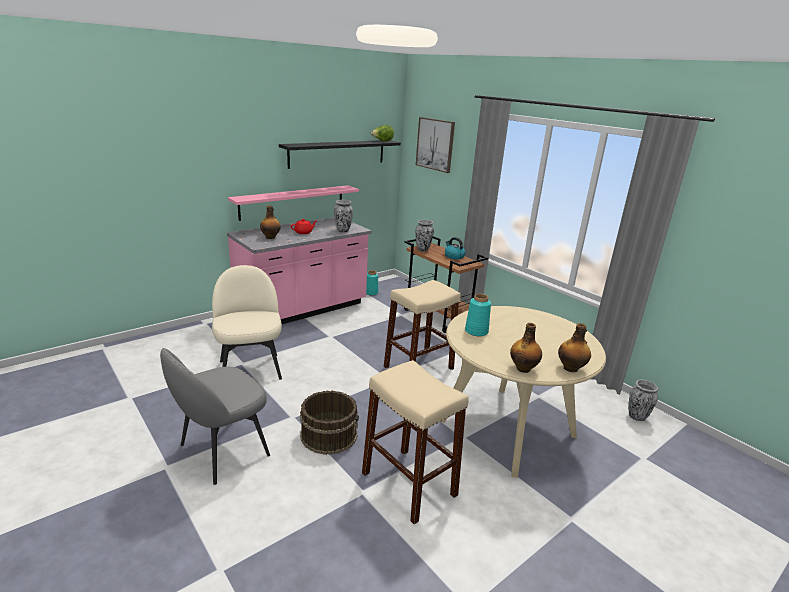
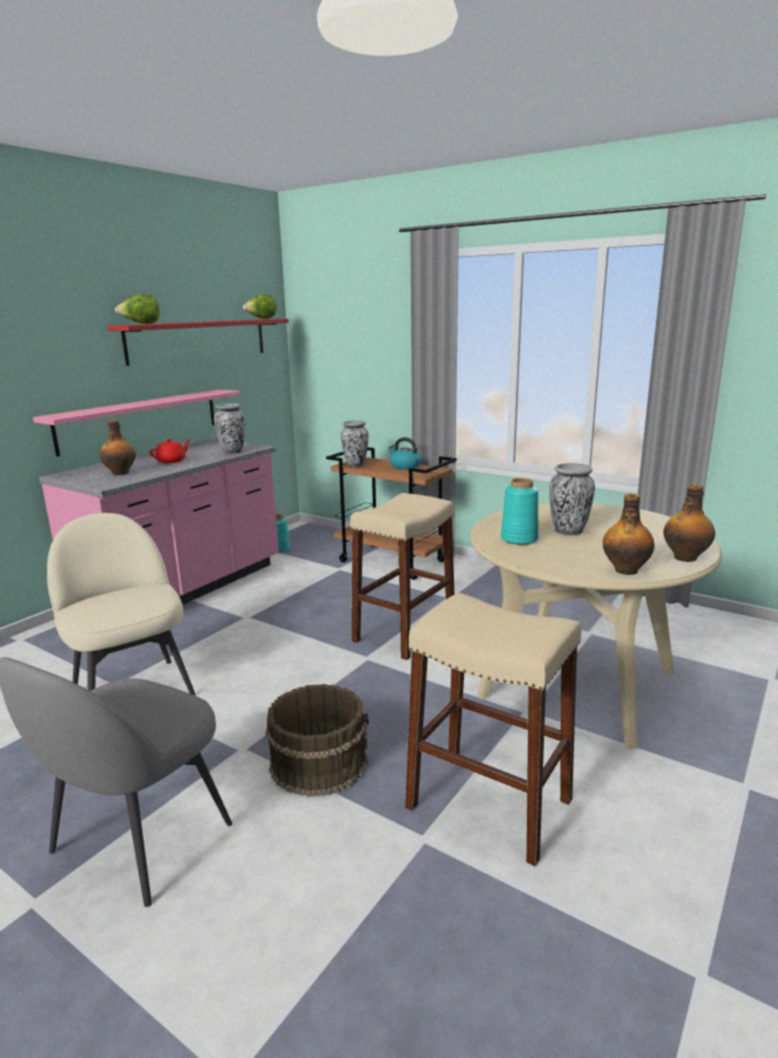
camera: 15 degrees left, 5 degrees down
black shelf [279,140,401,169] -> red shelf [107,319,289,366]
picture [416,117,455,173] -> none
vase [628,380,658,421] -> vase moved to [549,463,595,535]
none -> lettuce [115,294,160,324]

